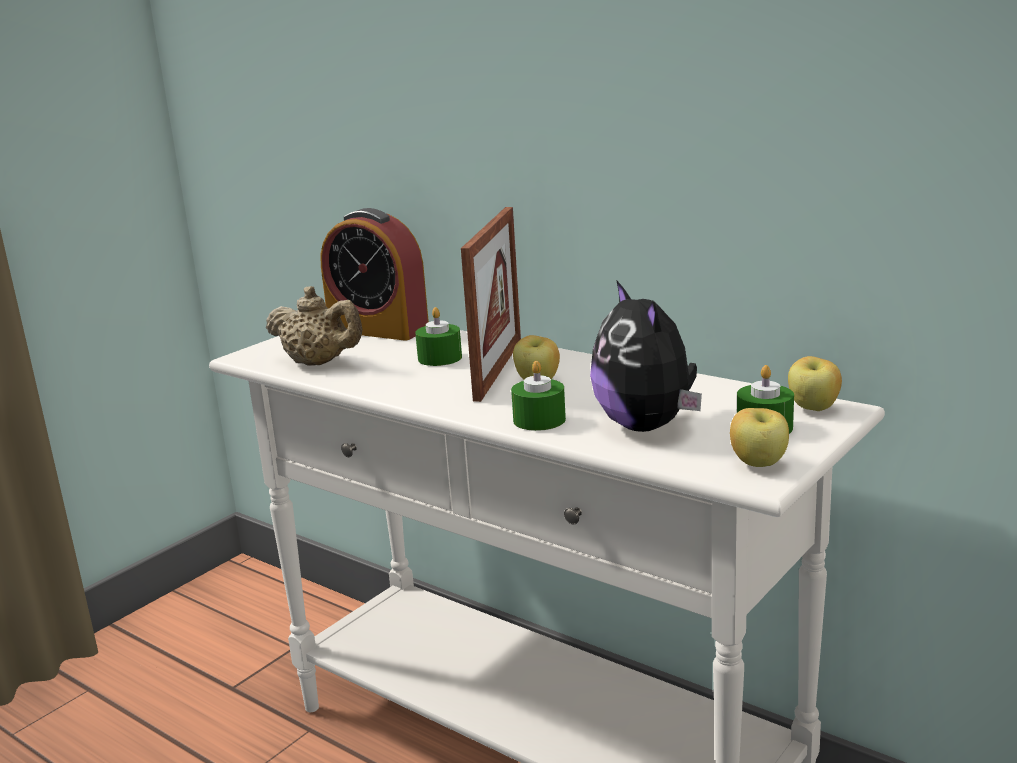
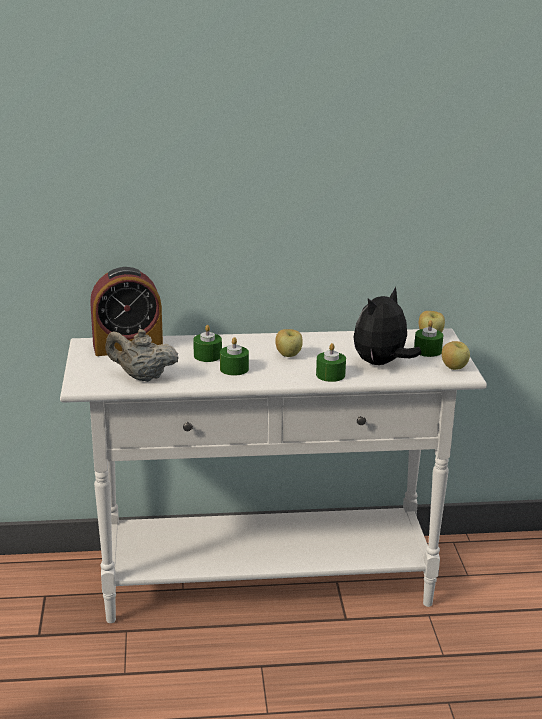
camera: 45 degrees left, 5 degrees up
beige teapot [266,286,363,366] -> beige teapot turned 150 degrees counterclockwise [105,329,179,382]
picture frame [461,207,521,402] -> none
plush toy [590,280,702,432] -> plush toy turned 105 degrees clockwise [354,286,422,365]
none -> green candle [220,337,249,376]

